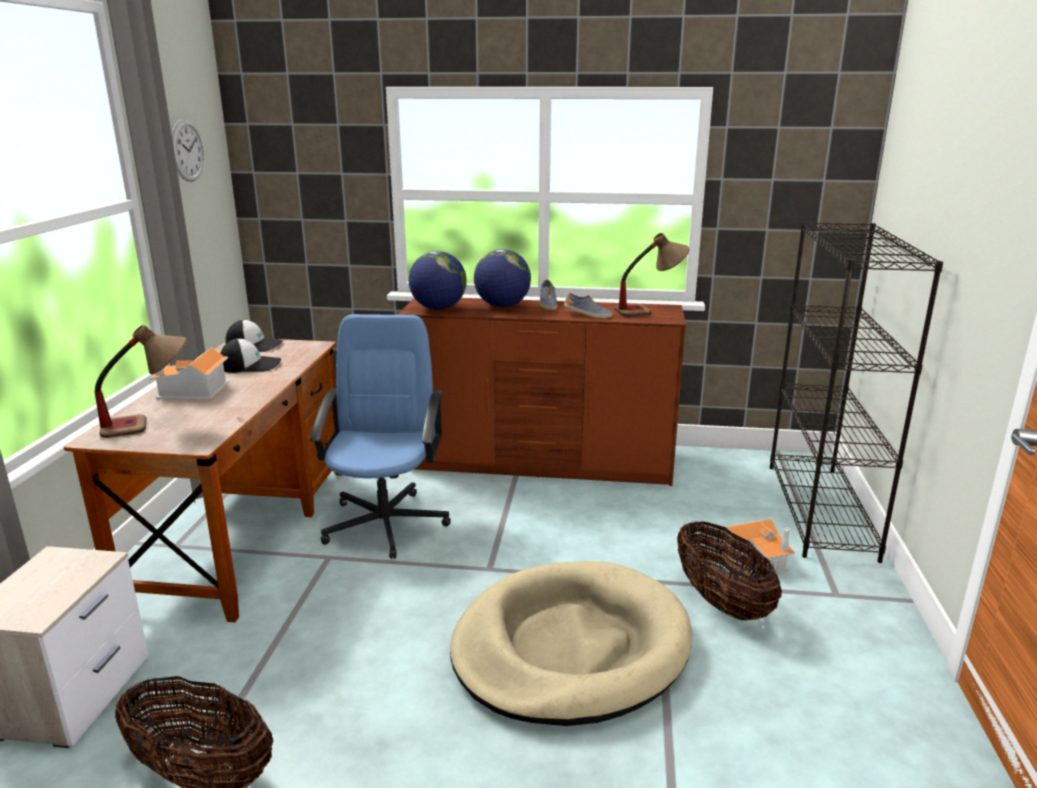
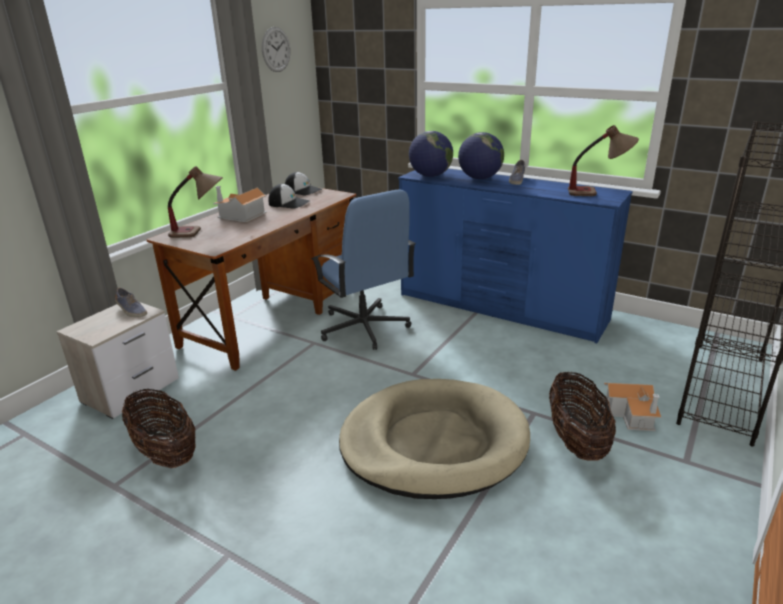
camera: 25 degrees right, 5 degrees up
blue office chair [310,314,451,559] -> blue office chair turned 120 degrees clockwise [311,189,416,350]
brown dresser [398,298,686,486] -> blue dresser [398,169,633,343]
shoe [564,293,613,318] -> shoe moved to [115,288,147,318]

